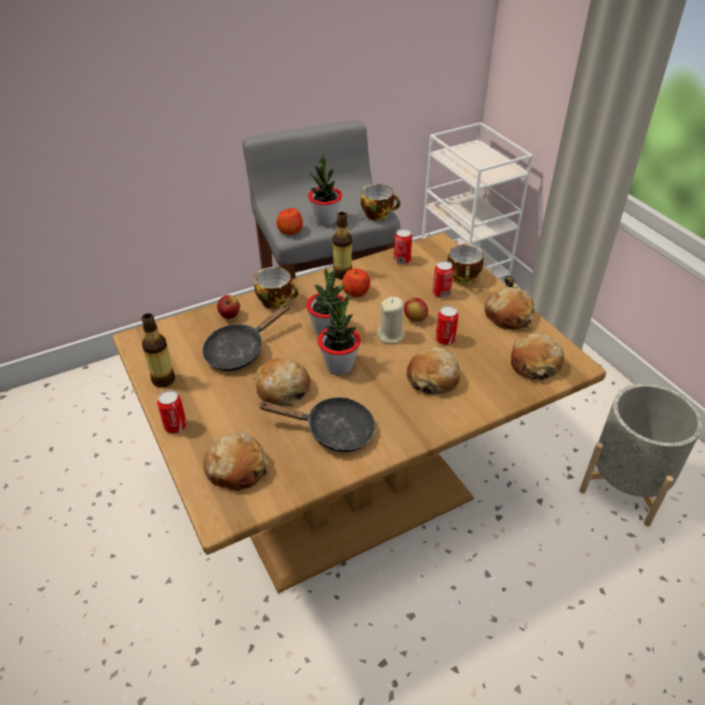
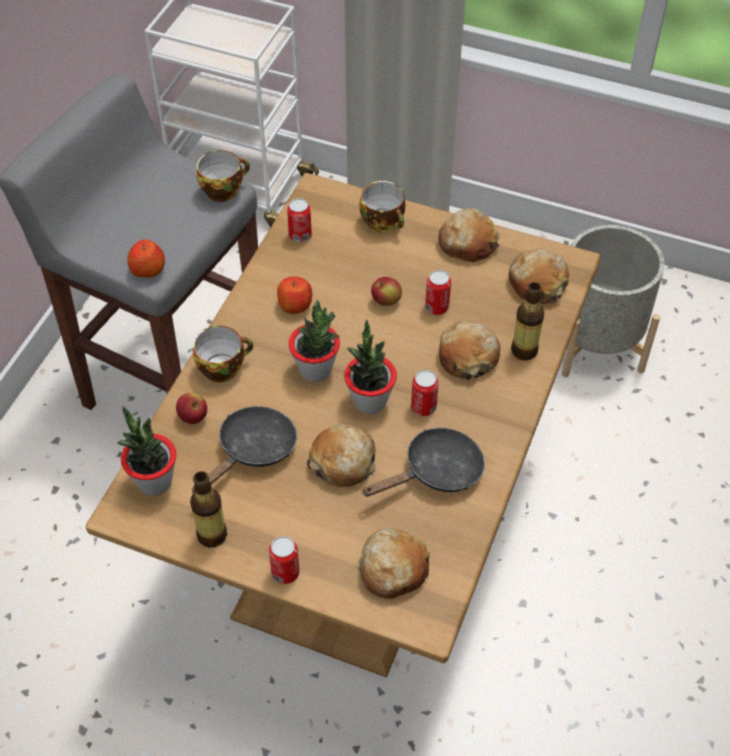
camera: 40 degrees left, 10 degrees up
black frying pan [202,304,290,371] -> black frying pan turned 150 degrees counterclockwise [192,406,297,493]
potted plant [308,154,342,226] -> potted plant moved to [117,406,176,496]
bottle [332,212,352,279] -> bottle moved to [511,282,544,361]
beige candle [377,297,405,343] -> none
can [432,261,454,298] -> can moved to [411,370,438,416]

